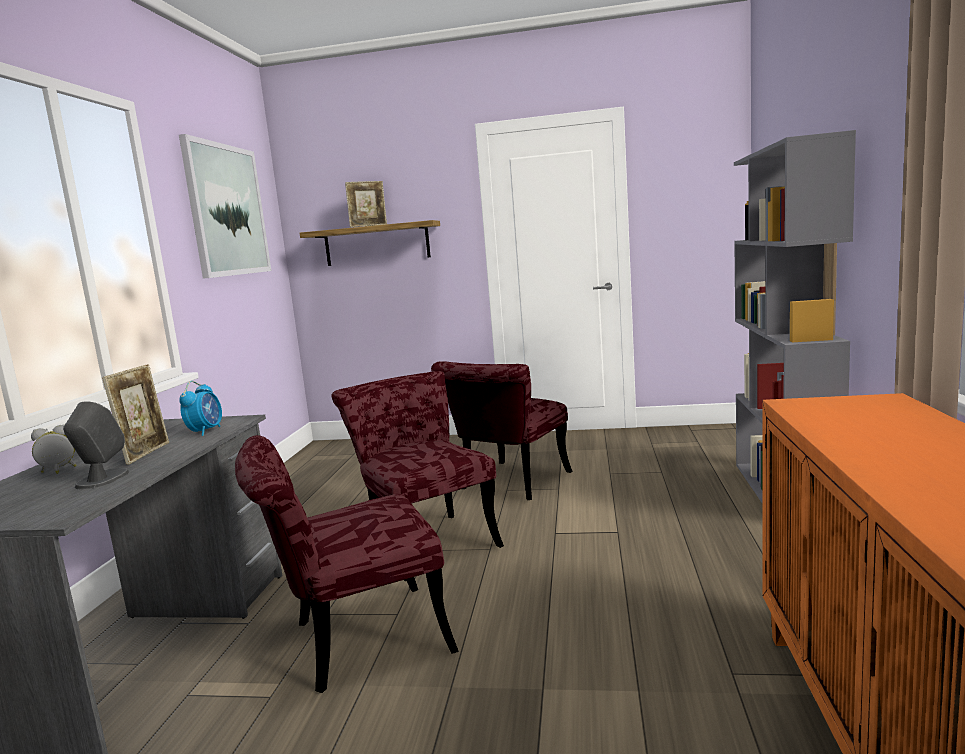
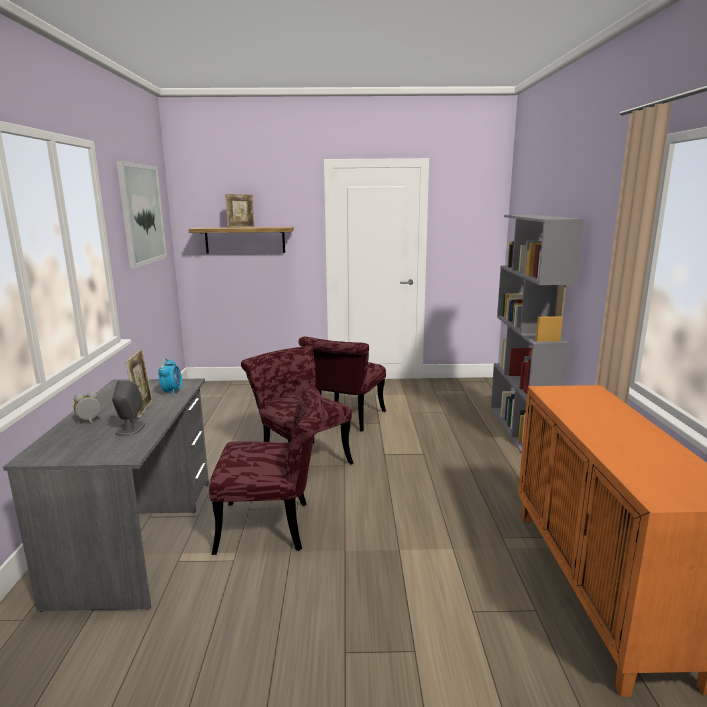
camera: 10 degrees left, 5 degrees up
red chair [235,435,459,693] -> red chair turned 150 degrees counterclockwise [209,386,325,555]

